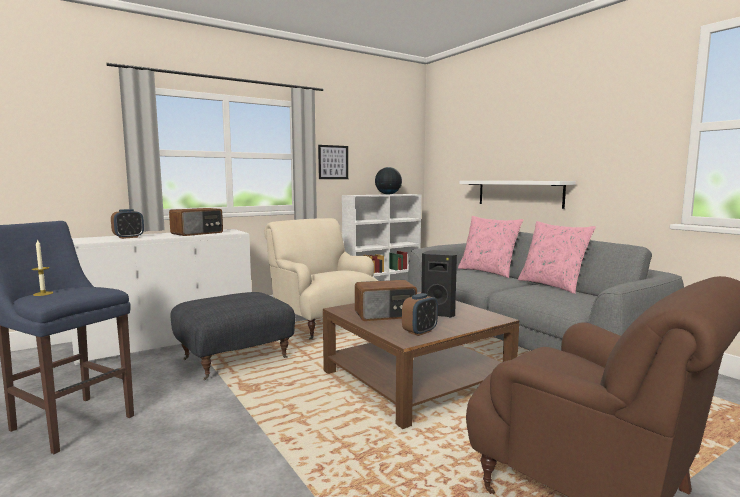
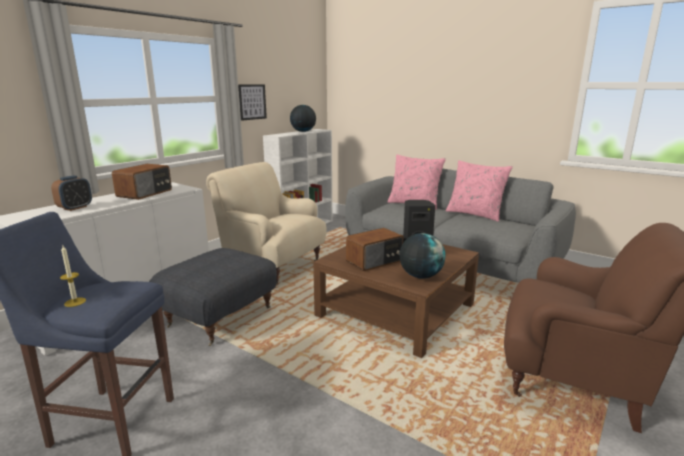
camera: 20 degrees left, 10 degrees up
alarm clock [402,293,438,336] -> globe [399,233,446,279]
white shelf [460,181,576,209] -> none

